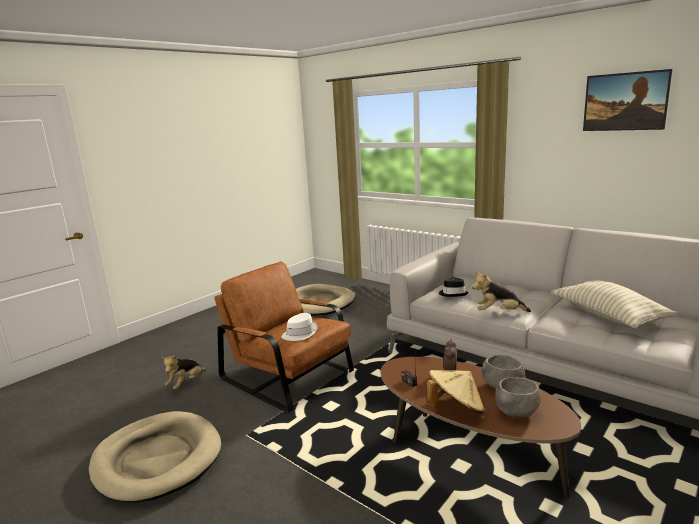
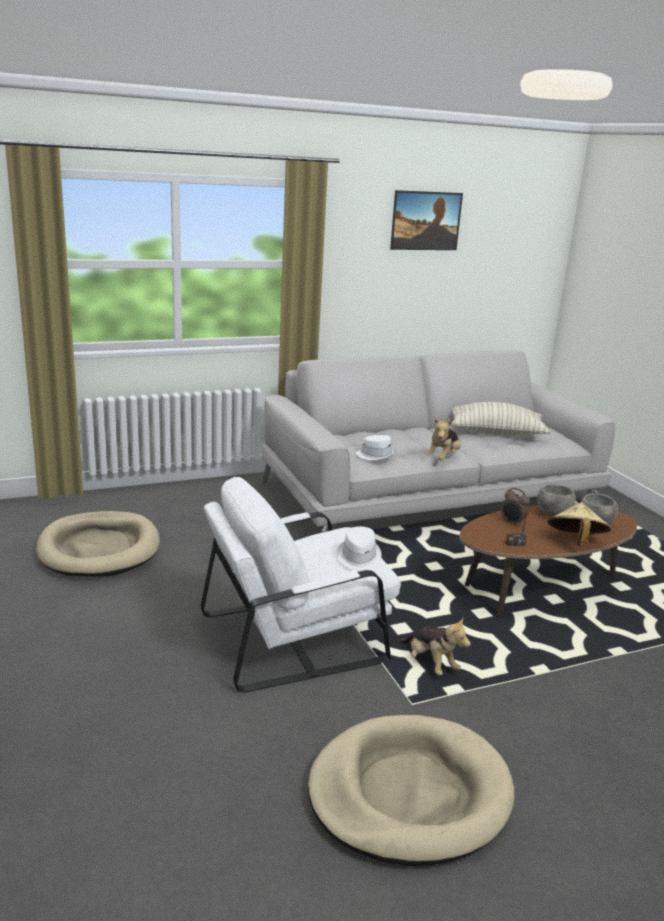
camera: 65 degrees left, 5 degrees up
plush toy [161,354,206,389] -> plush toy moved to [399,618,471,675]
brown armchair [214,261,354,413] -> white armchair [201,477,400,693]
black hat [439,278,469,297] -> white hat [356,435,396,460]

